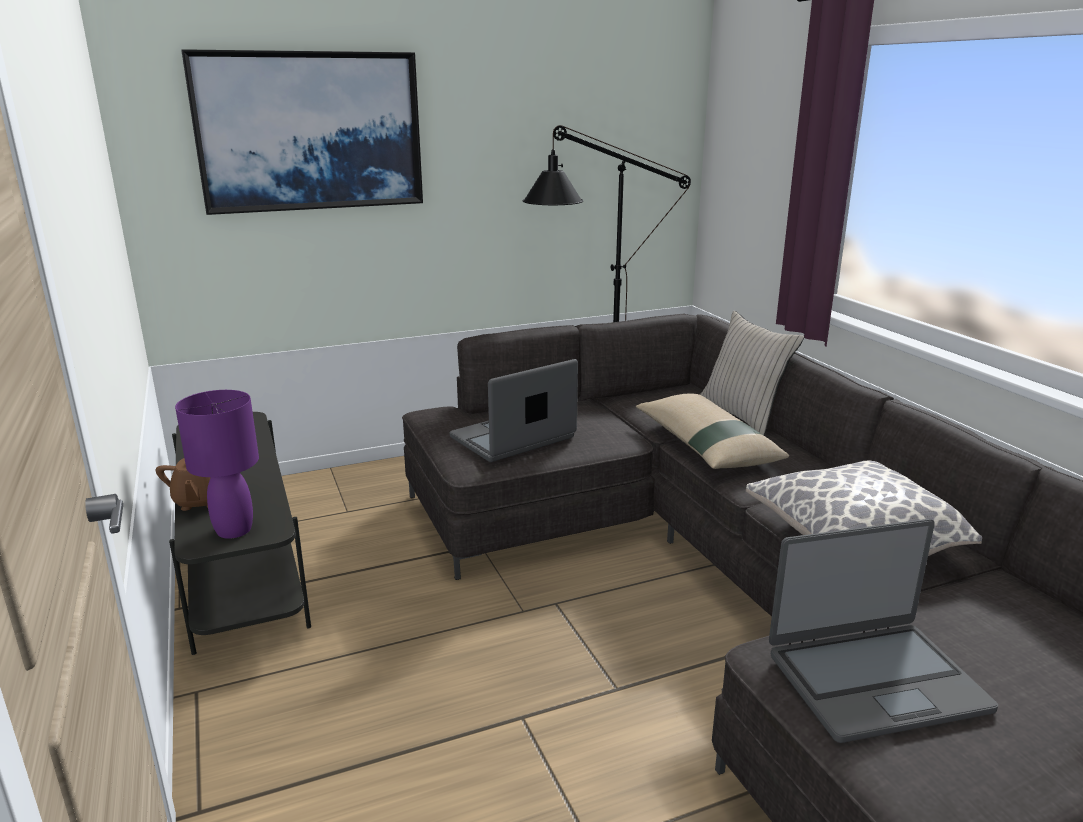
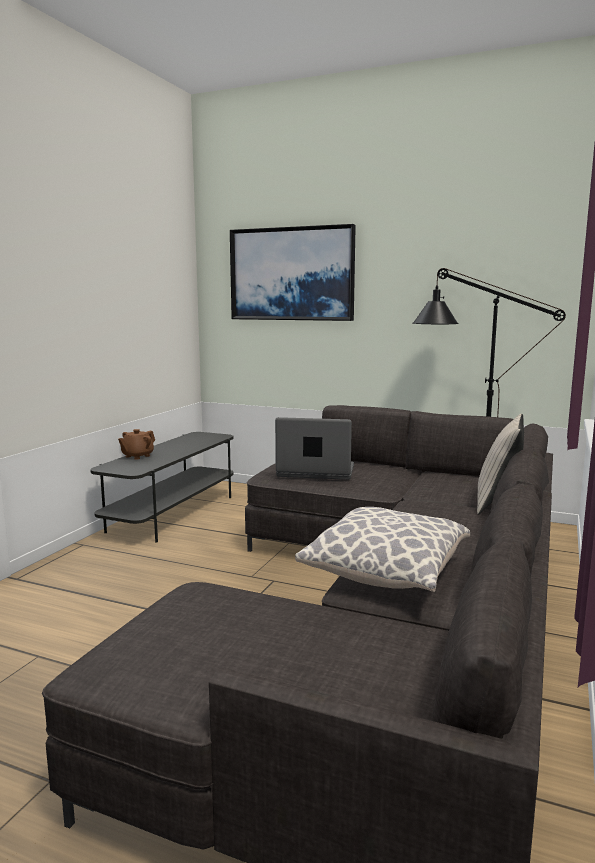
camera: 45 degrees right, 10 degrees down
purple table lamp [175,390,259,539] -> none
beige pillow [636,394,789,469] -> none
laptop [769,519,998,743] -> none

